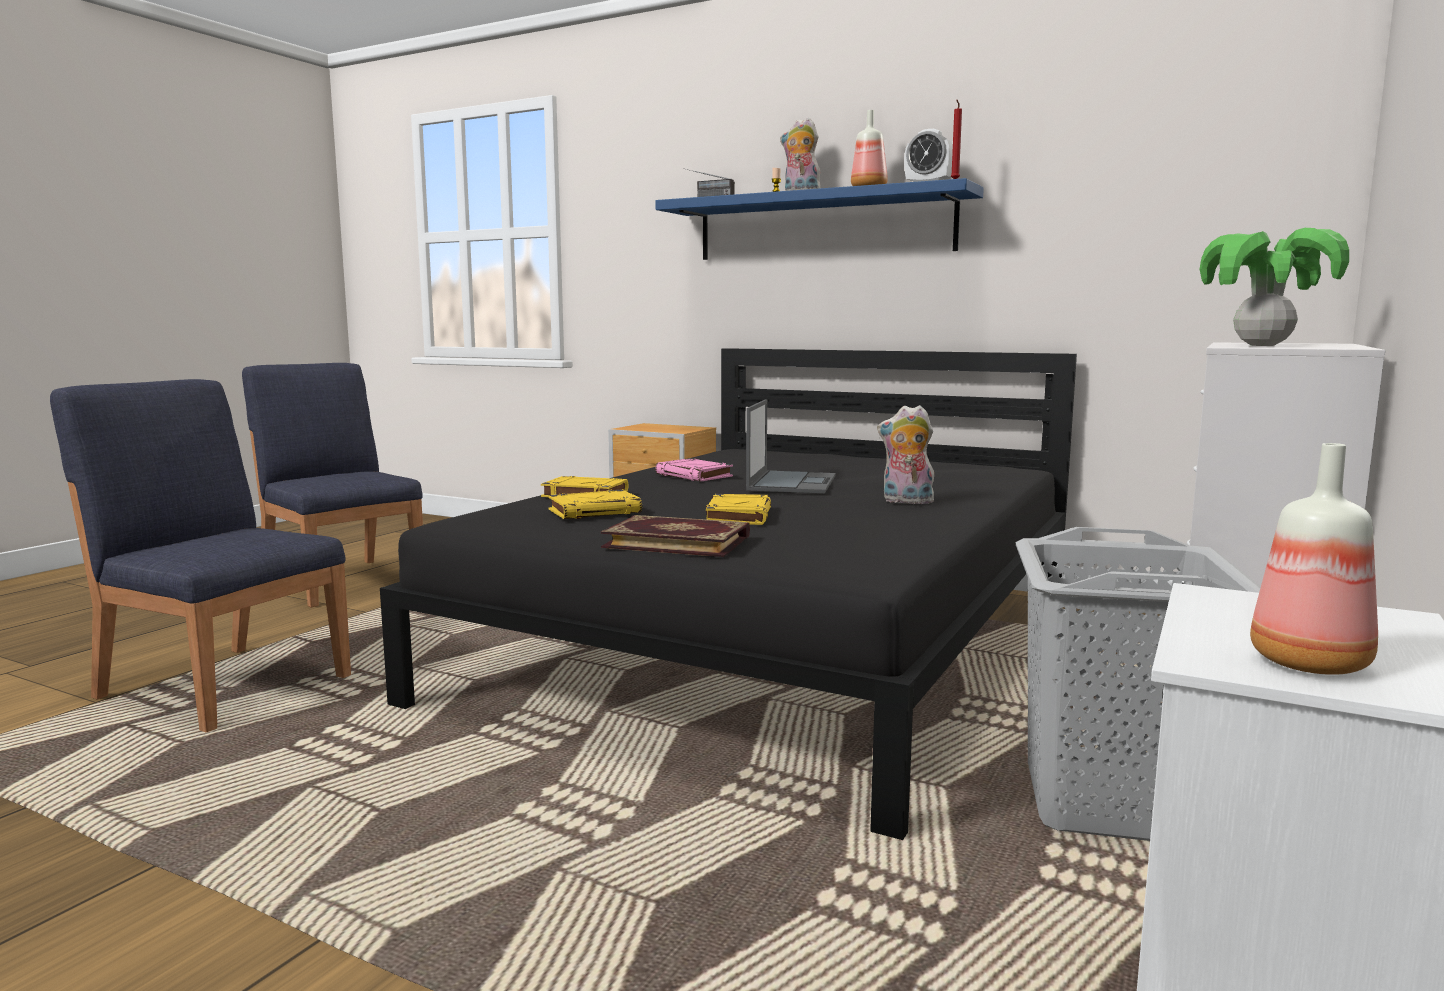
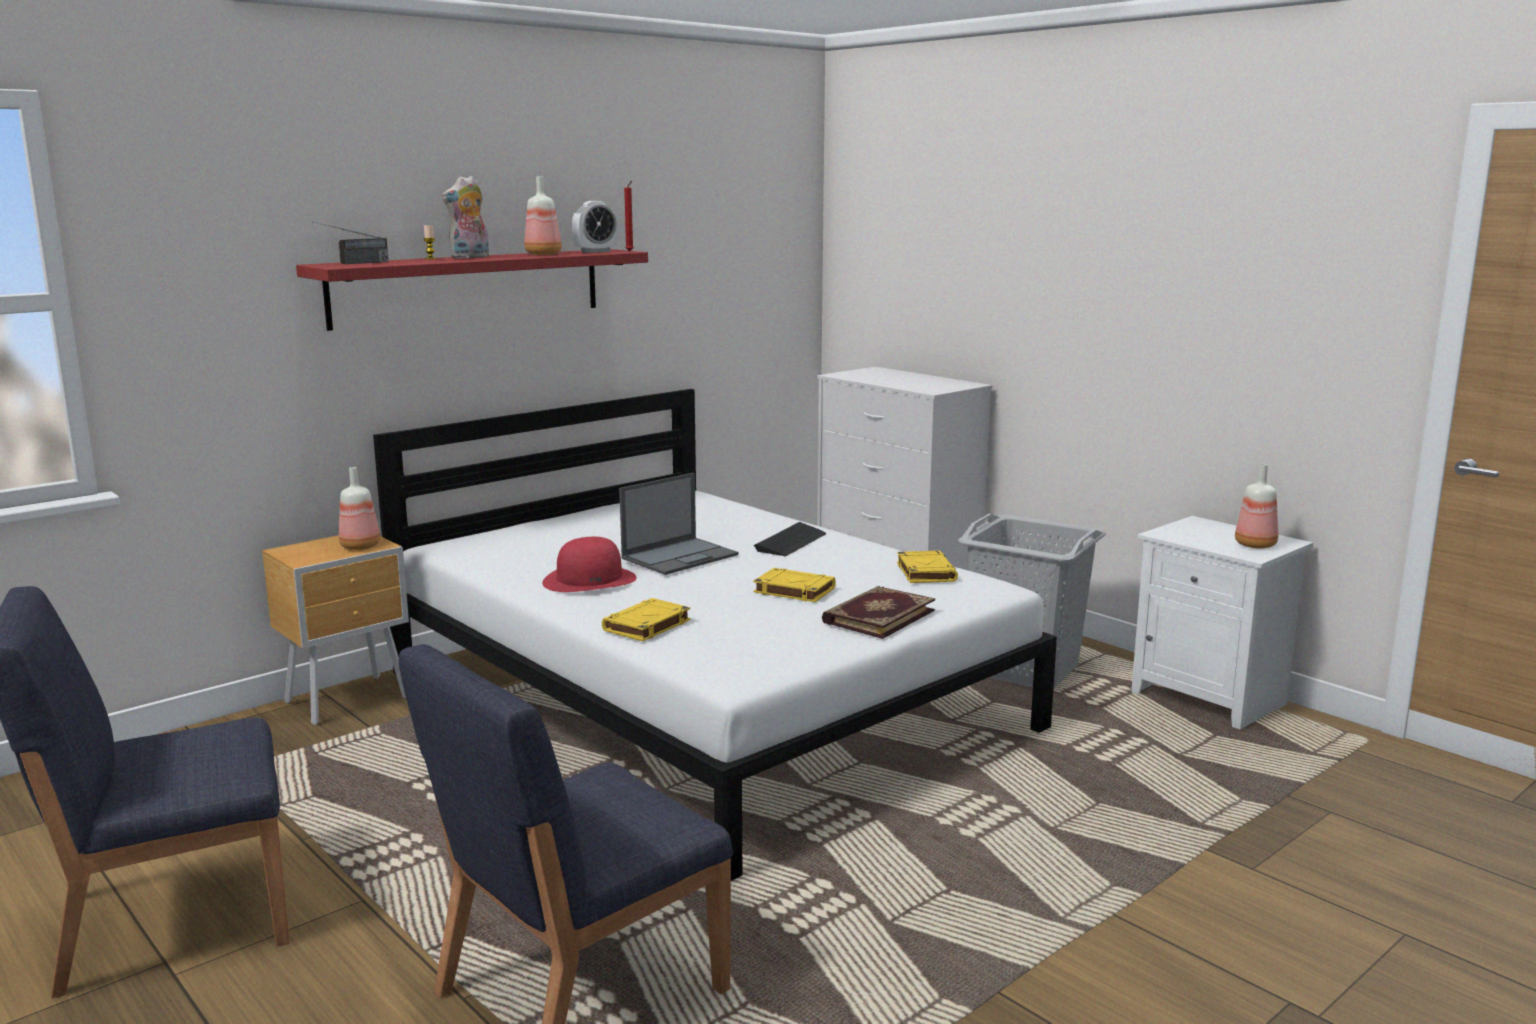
camera: 70 degrees left, 5 degrees up
black bed [380,348,1077,840] -> white bed [373,389,1057,881]
yellow book [548,490,642,519] -> yellow book moved to [897,551,958,583]
blue shelf [655,178,984,260] -> red shelf [296,249,648,331]
pink book [655,458,733,481] -> red hat [542,537,637,592]
laptop [746,399,836,494] -> laptop turned 105 degrees clockwise [619,473,739,575]
plush toy [877,405,934,504] -> keyboard [754,522,826,556]
potted plant [1200,228,1349,346] -> none
none -> bottle [339,467,380,550]

